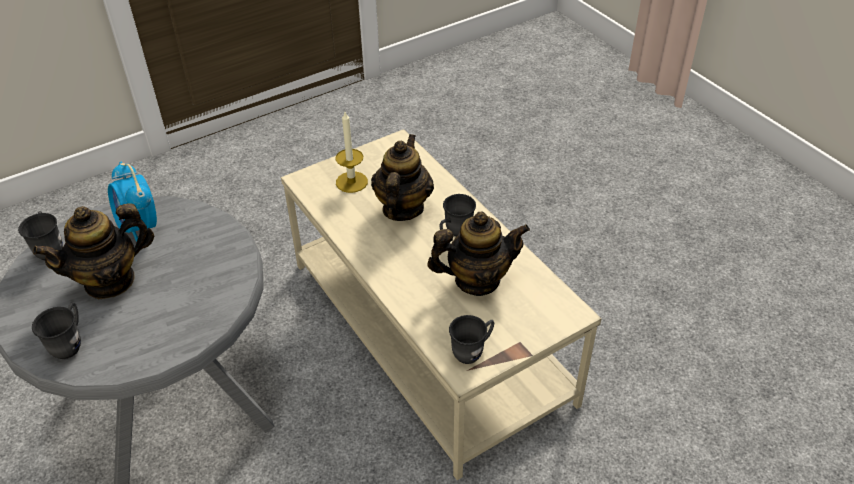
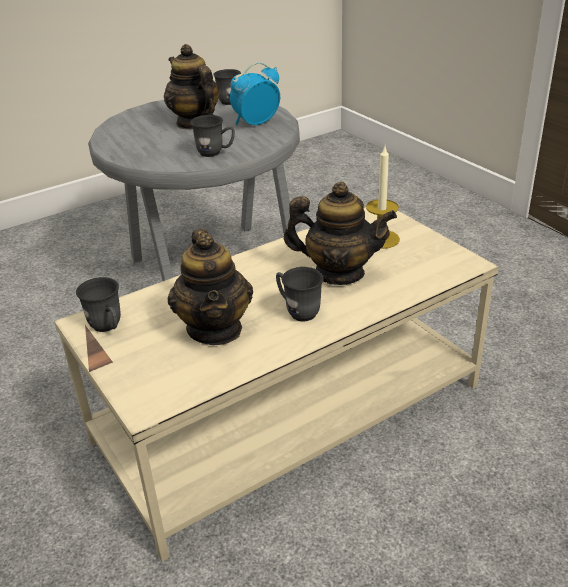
camera: 90 degrees right, 10 degrees down
grey mug [32,302,81,359] -> grey mug moved to [190,115,235,157]

